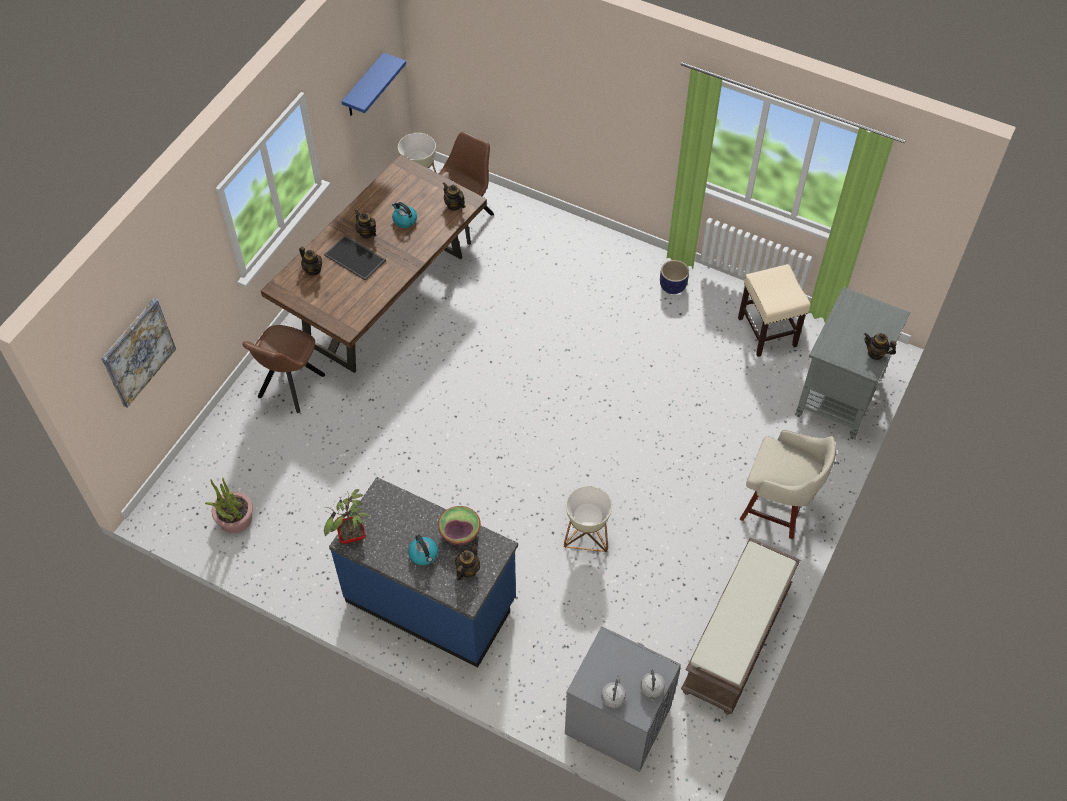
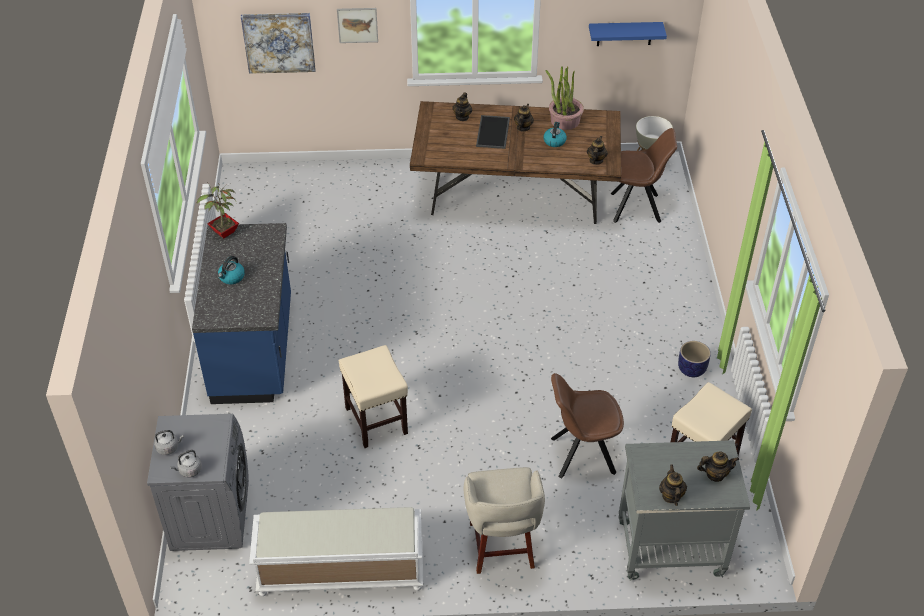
camera: 60 degrees right, 10 degrees down
potted plant [205,478,253,533] -> potted plant moved to [546,66,584,130]
brown chair [242,325,325,413] -> brown chair moved to [551,373,624,479]
bowl [438,506,481,546] -> none
teapot [455,543,480,581] -> teapot moved to [697,452,739,482]
planter [564,486,612,552] -> beige stool [339,345,408,448]
brown bench [681,538,800,714] -> white bench [249,507,423,596]
none -> picture [337,8,378,43]

